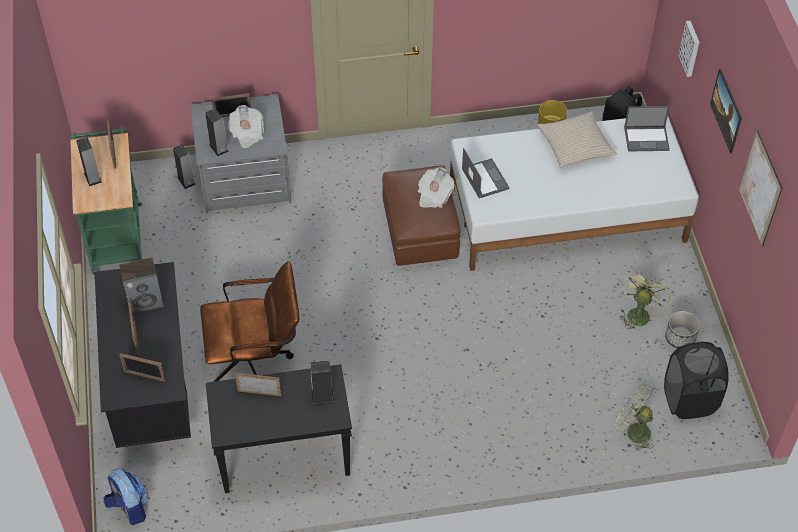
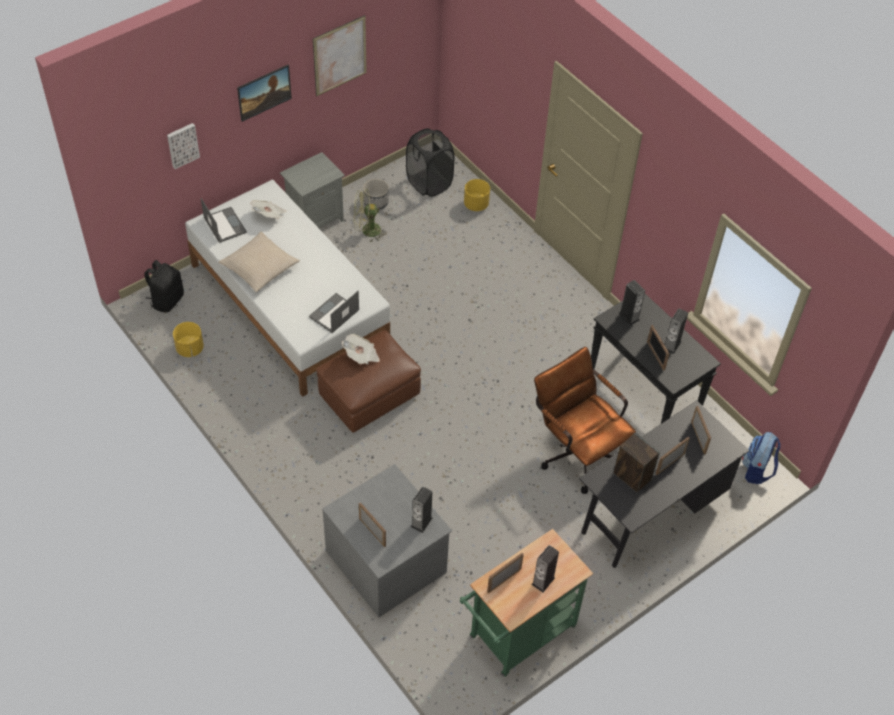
camera: 120 degrees left, 0 degrees up
speaker [173,144,196,189] -> speaker moved to [665,308,688,354]
newspaper [228,105,264,148] -> newspaper moved to [250,200,287,219]
green fan [615,384,654,451] -> yellow planter [464,179,490,211]
none -> grey nightstand [280,152,345,228]

